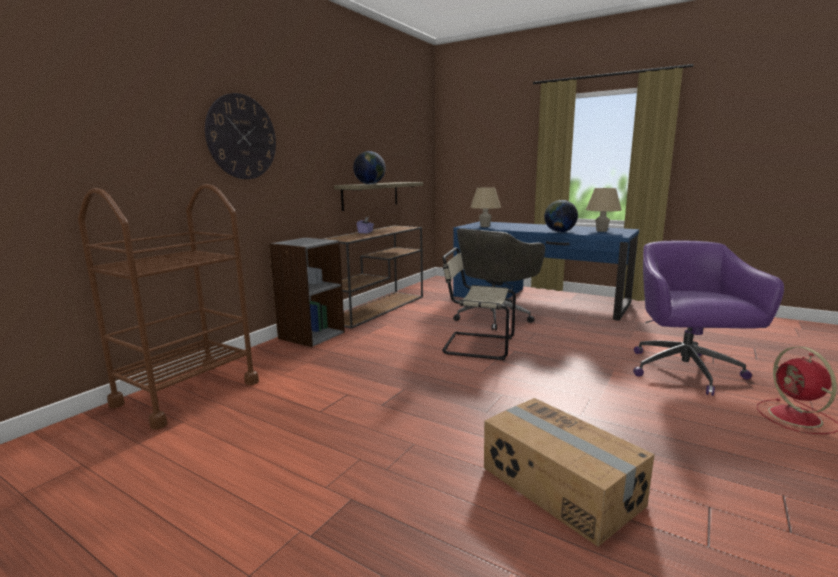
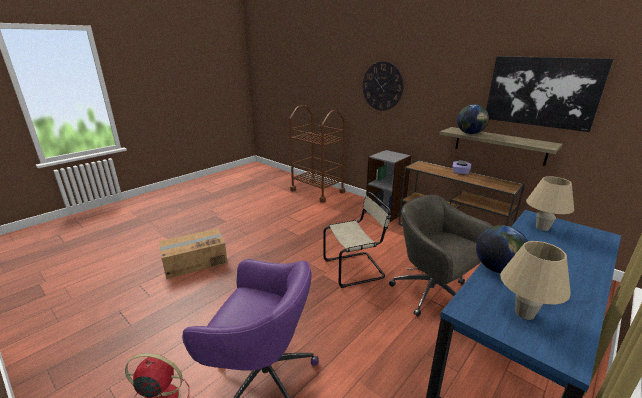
camera: 100 degrees right, 10 degrees up
beige chair [442,247,516,360] -> beige chair turned 45 degrees clockwise [323,192,391,288]
none -> picture [486,56,614,132]

